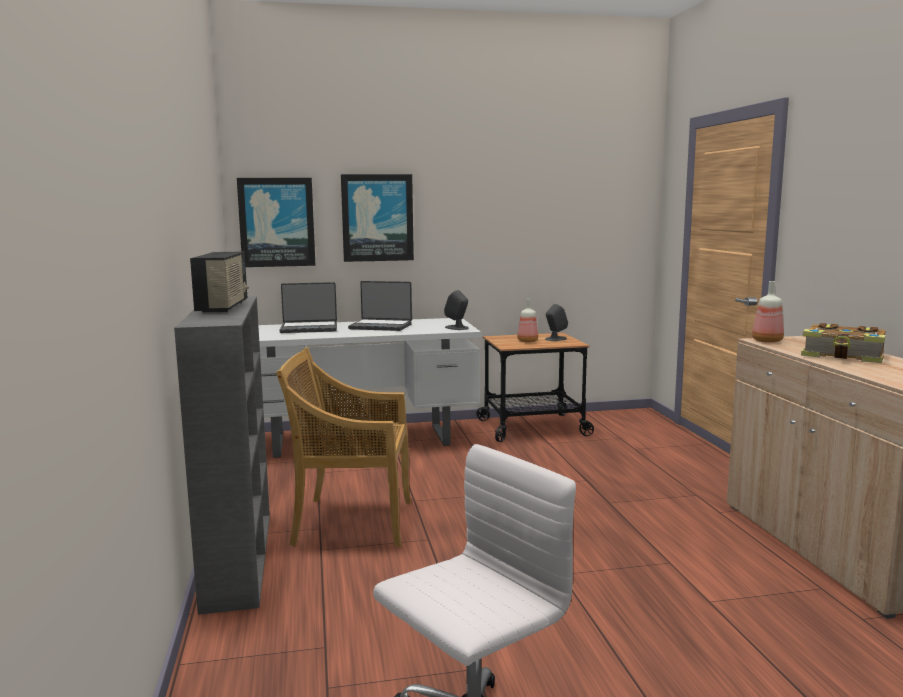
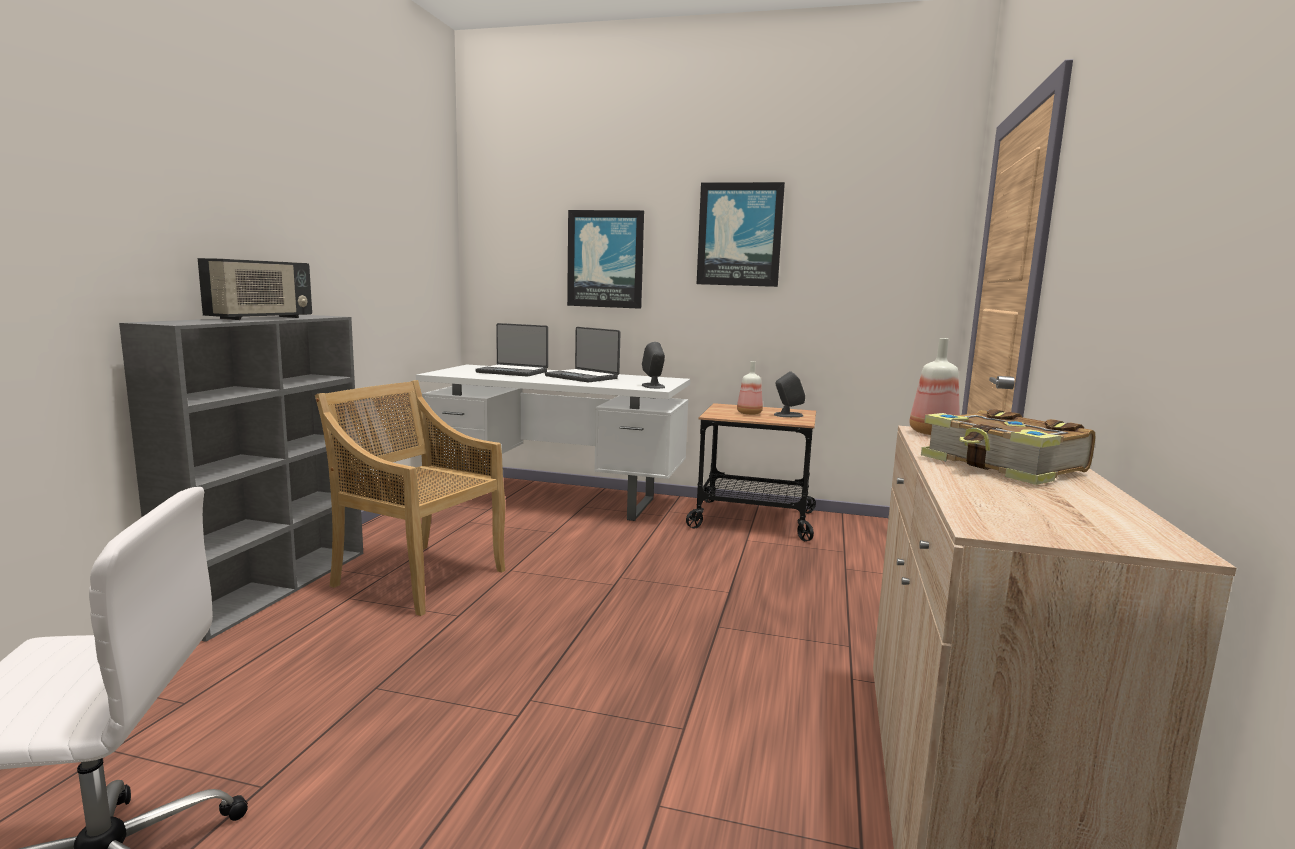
camera: 25 degrees right, 0 degrees up
picture [237,178,315,267] -> picture moved to [697,182,785,287]

